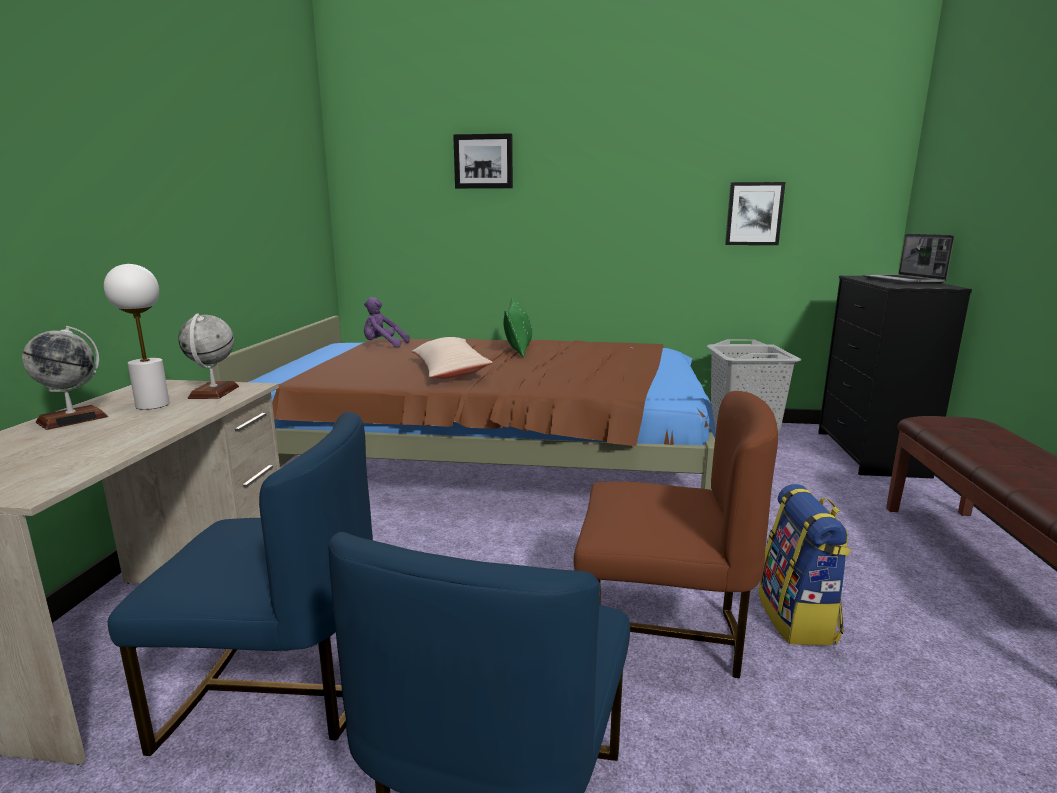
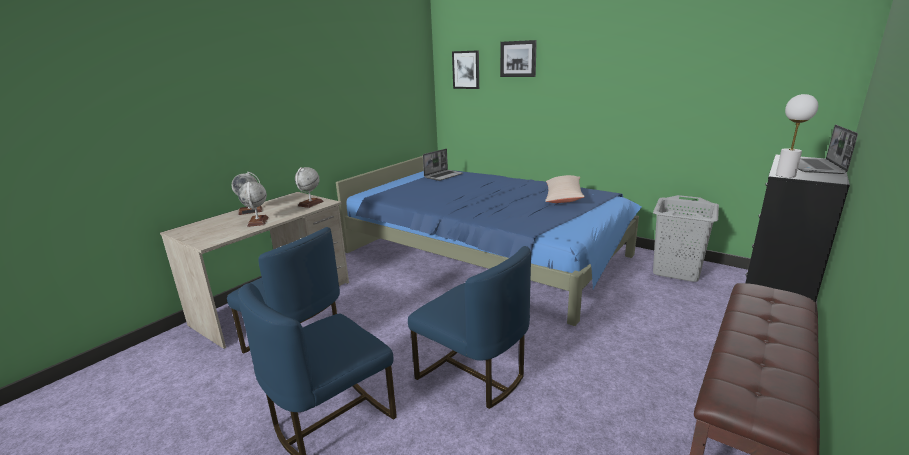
camera: 30 degrees right, 5 degrees up
white table lamp [104,264,170,410] -> white table lamp moved to [776,94,818,178]
brown bed [212,316,716,490] -> blue bed [336,156,642,326]
purple plush toy [364,297,410,347] -> laptop [423,149,463,181]
beige pillow [412,337,493,379] -> beige pillow moved to [545,175,585,203]
green pillow [503,298,532,358] -> none
brown chair [574,391,778,678] -> blue chair [408,246,531,409]
picture [725,182,785,245] -> picture moved to [452,50,479,89]
backpack [758,484,851,645] -> none
none -> globe [238,182,268,227]

